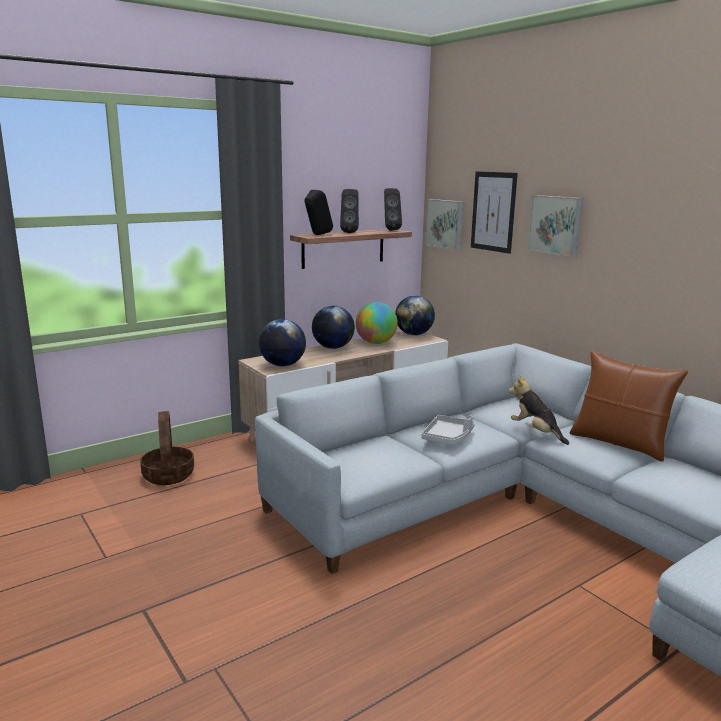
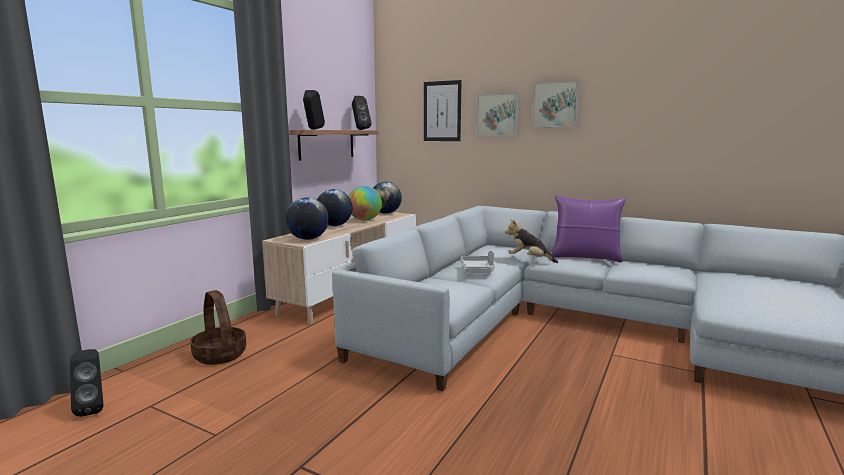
camera: 25 degrees left, 5 degrees down
black speaker [340,189,359,233] -> black speaker moved to [70,349,103,417]
picture [425,199,464,250] -> picture moved to [532,81,580,127]
brown pillow [569,351,688,461] -> purple pillow [551,195,626,263]

